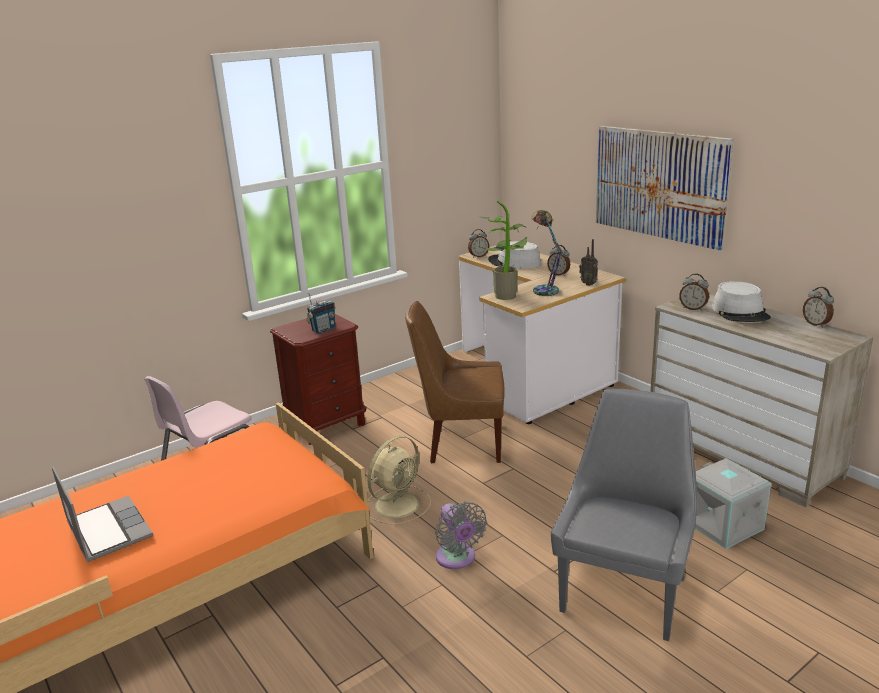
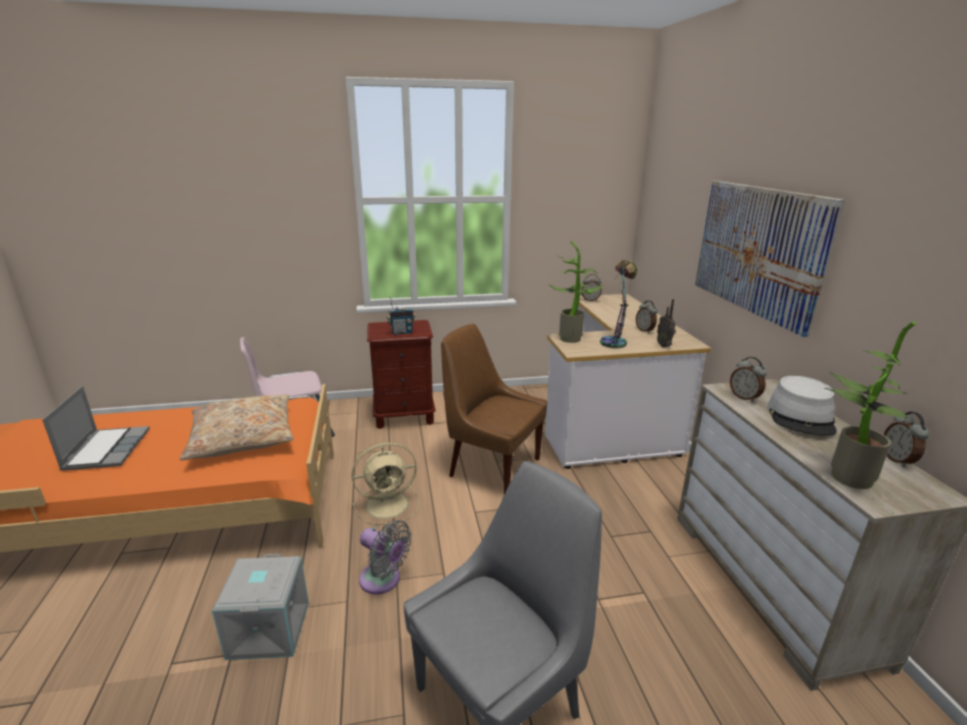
camera: 25 degrees right, 0 degrees up
grey fan [436,502,487,569] -> grey fan turned 60 degrees counterclockwise [359,520,412,594]
grey hat [488,241,541,269] -> none
grey storage box [695,458,771,549] -> grey storage box moved to [212,554,309,660]
none -> beige pillow [180,394,293,460]
none -> potted plant [824,321,917,489]

